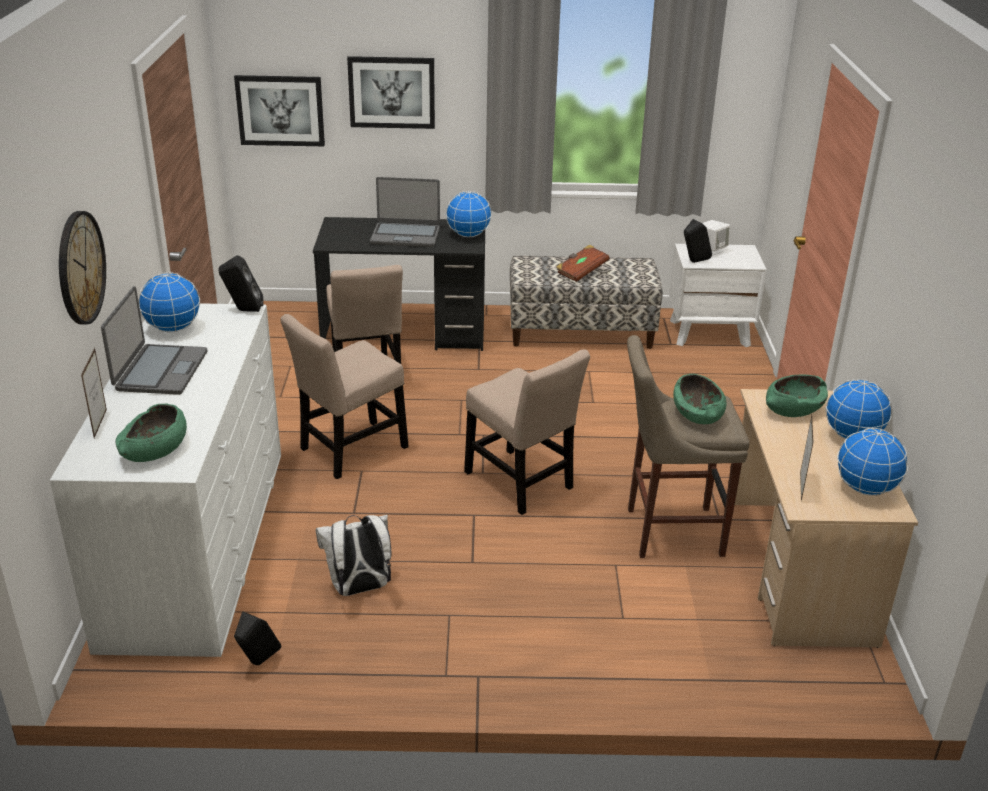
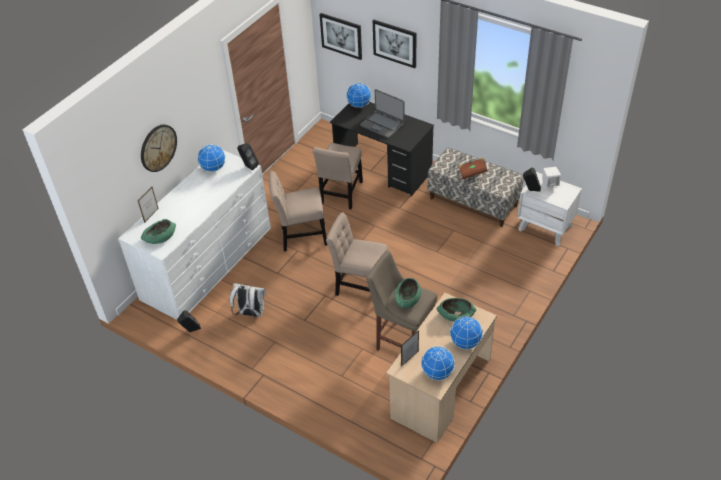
camera: 35 degrees right, 15 degrees up
laptop [101,286,207,395] -> none
globe [446,191,492,237] -> globe moved to [346,83,371,108]
beige chair [464,349,590,515] -> beige chair turned 120 degrees clockwise [326,212,388,296]

